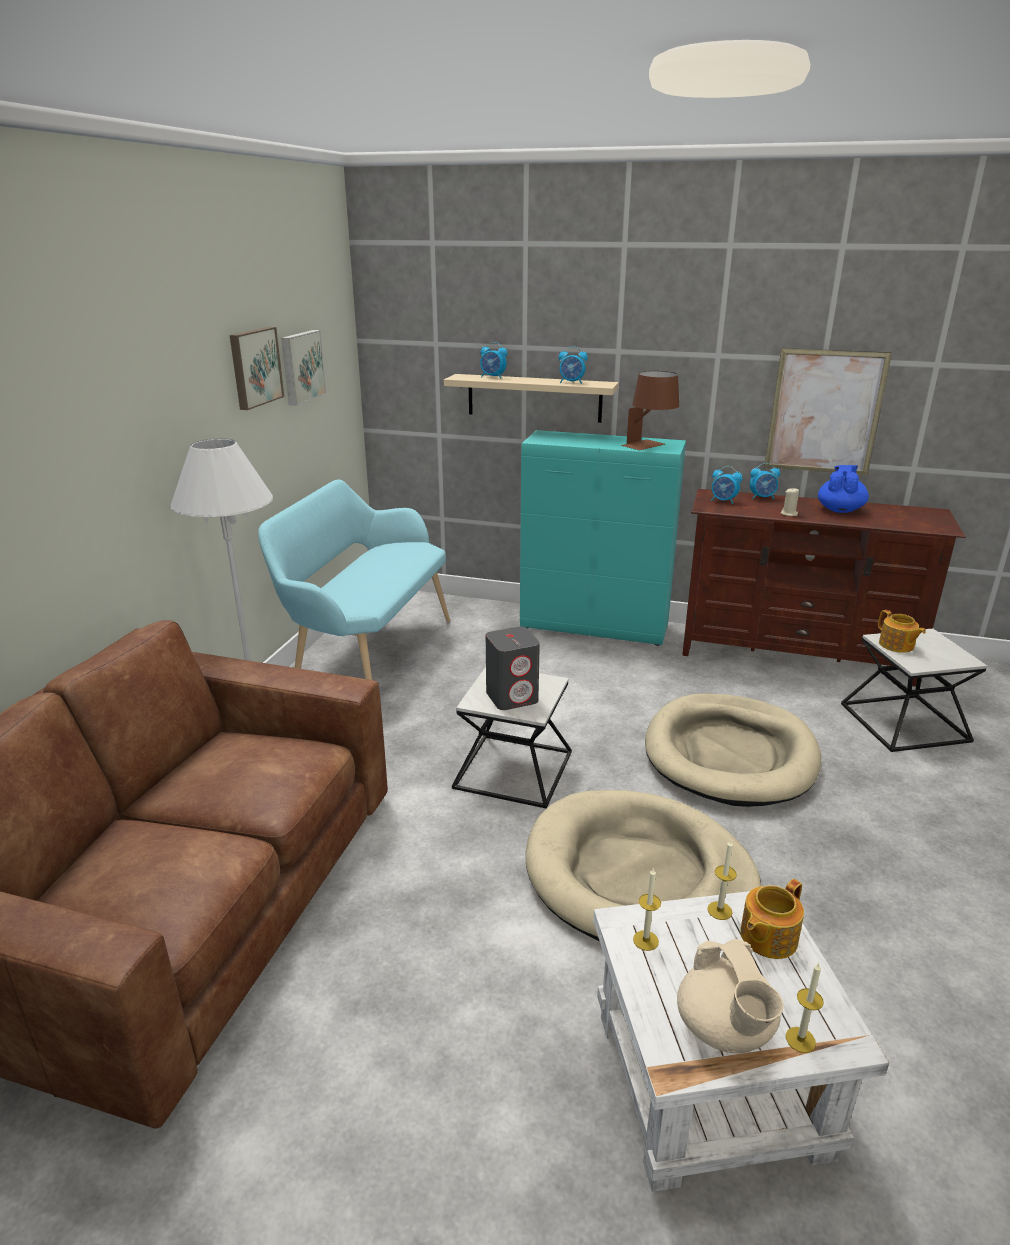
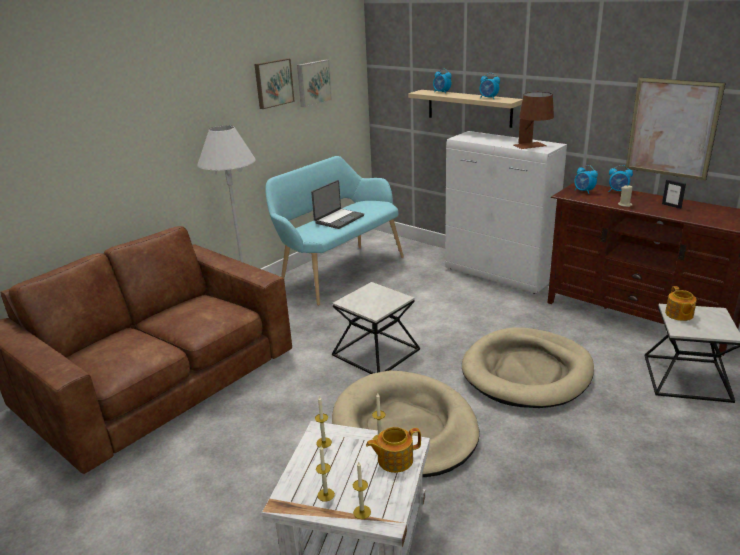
camera: 25 degrees right, 0 degrees up
grey speaker [486,627,540,710] -> none
turquoise cabinet [520,430,686,646] -> white cabinet [445,131,567,294]
beige teapot [677,939,784,1053] -> candle [316,446,335,502]
blue teapot [818,465,869,513] -> picture frame [662,179,686,209]
none -> laptop [311,180,364,229]

